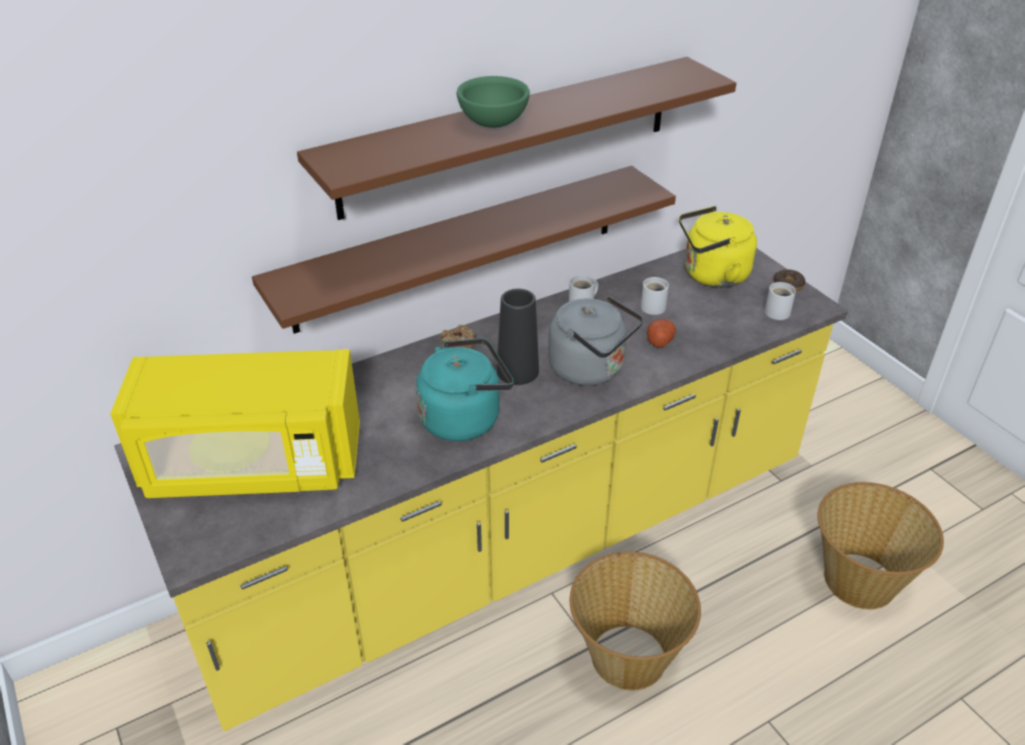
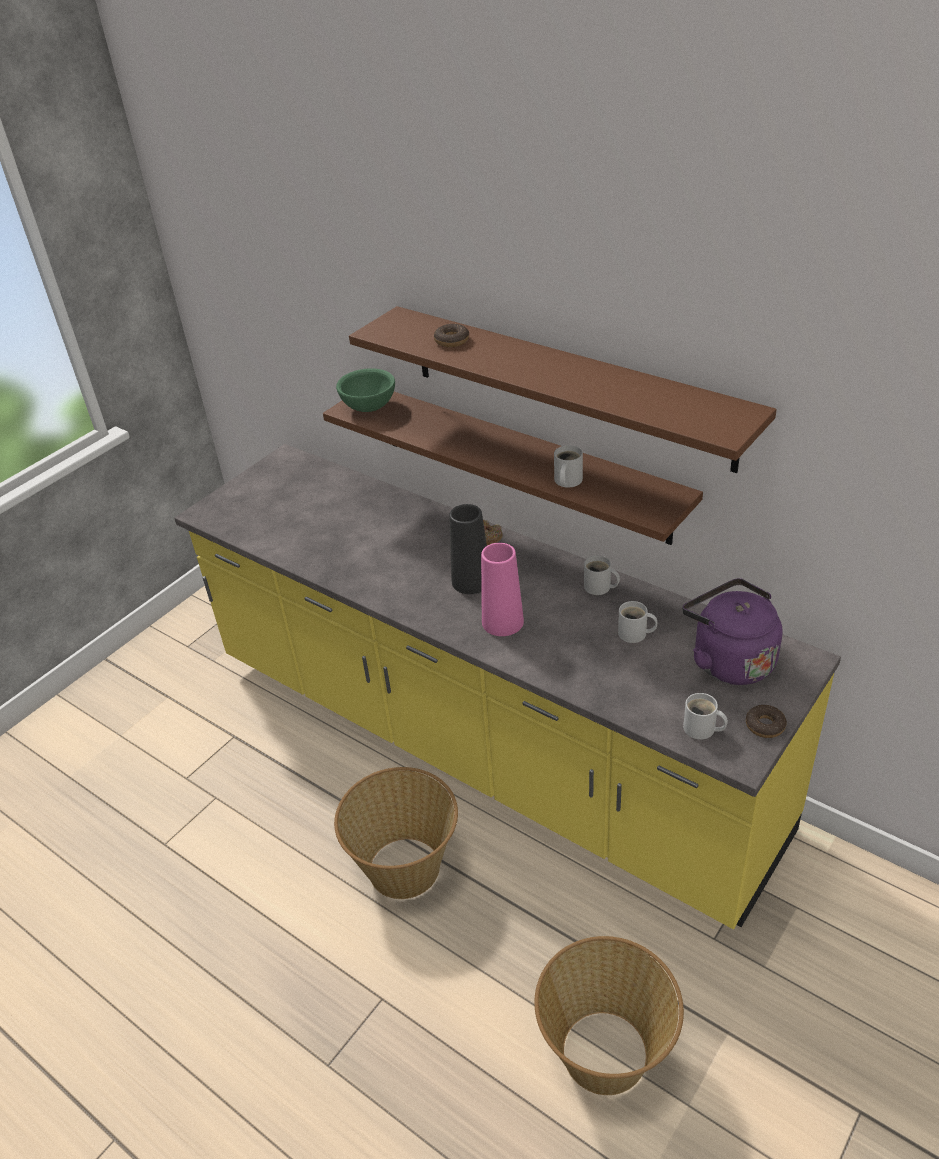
camera: 70 degrees right, 0 degrees up
yellow microwave [110,349,360,498] -> none
turquoise kettle [416,338,514,441] -> none
green bowl [457,76,530,128] -> green bowl moved to [336,368,395,412]
grey kettle [548,296,643,386] -> pink vase [481,543,524,636]
potato [647,319,676,348] -> none
yellow kettle [679,206,757,288] -> purple kettle [682,578,783,685]
none -> donut [434,324,469,347]
none -> white mug [554,445,583,487]

